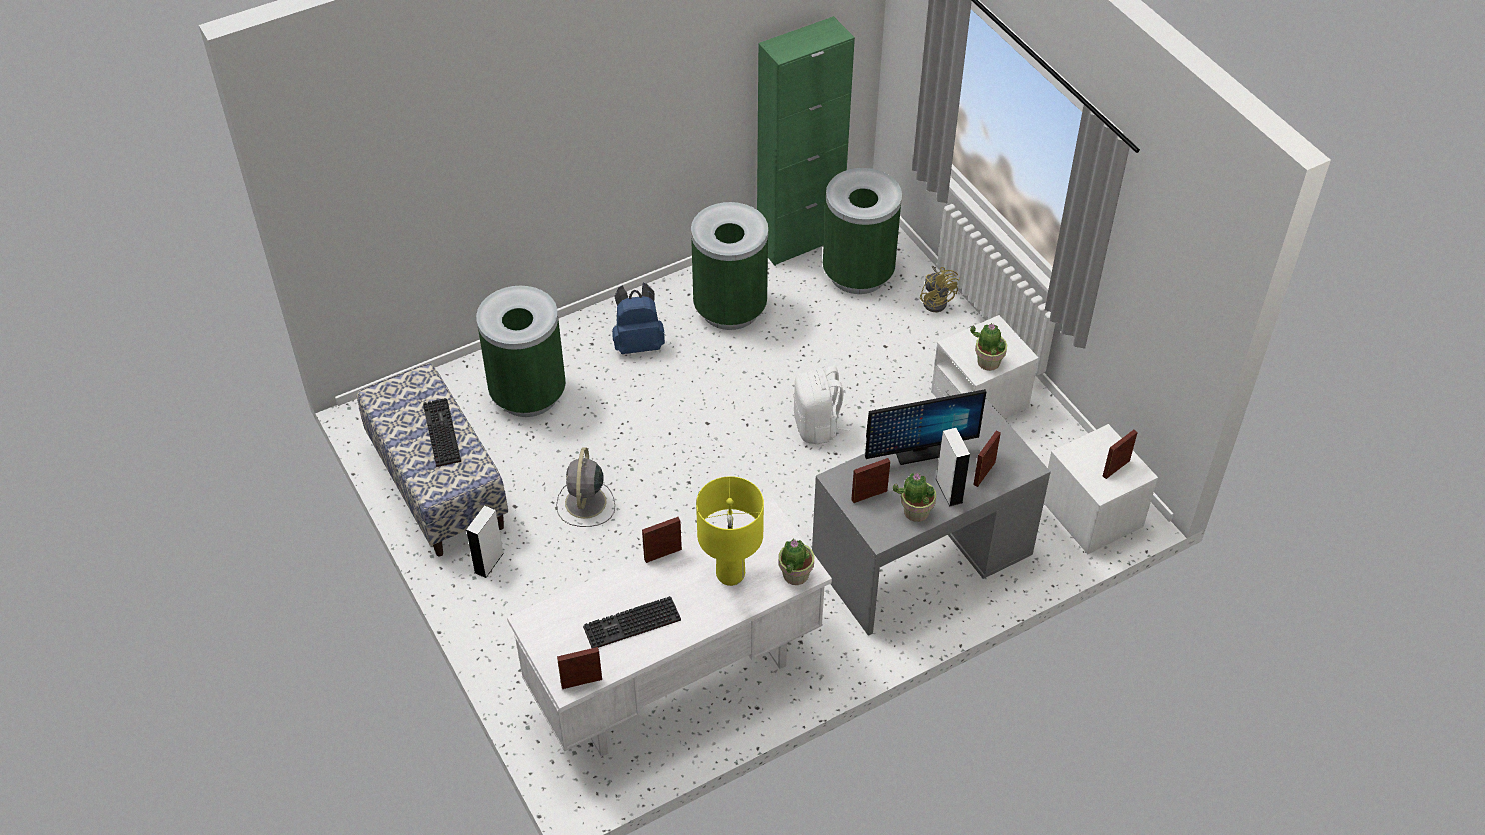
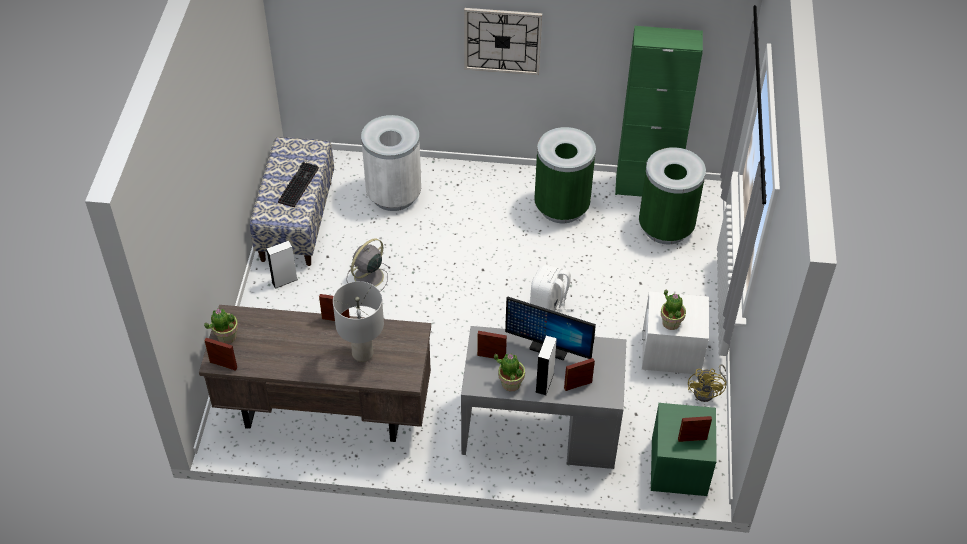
camera: 35 degrees right, 0 degrees up
green trash can [476,286,566,417] -> white trash can [361,115,421,211]
white desk [507,497,832,757] -> brown desk [199,305,431,442]
keyboard [583,596,681,648] -> none
blue backpack [612,283,665,354] -> none
yellow table lamp [696,476,764,586] -> grey table lamp [333,281,384,362]
potted plant [778,539,814,585] -> potted plant moved to [204,309,238,344]
yellow fan [920,266,960,312] -> yellow fan moved to [688,364,727,402]
white nightstand [1044,424,1158,554] -> green nightstand [651,403,717,496]
none -> wall clock [464,8,542,75]

